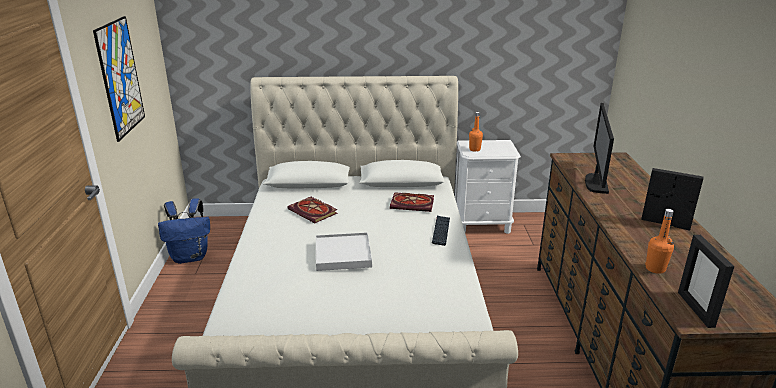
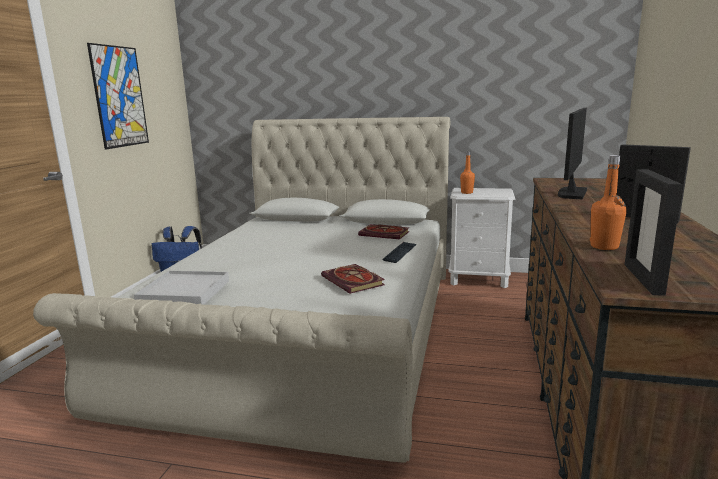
camera: 15 degrees right, 10 degrees down
book [288,197,337,223] -> book moved to [321,264,385,294]
white tray [316,232,372,271] -> white tray moved to [134,271,229,305]

